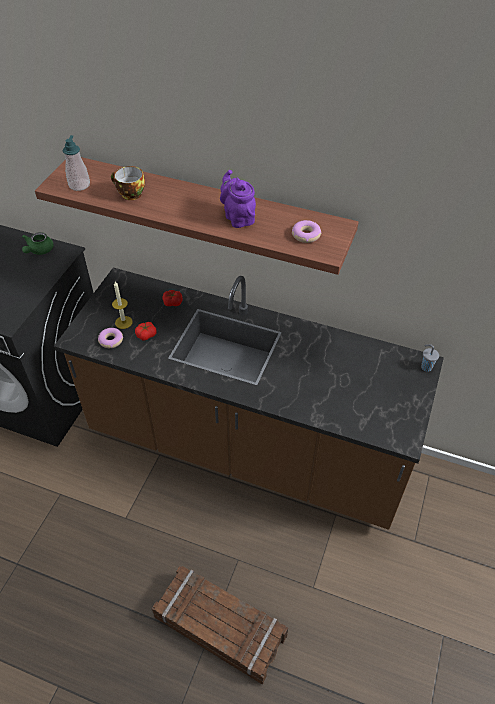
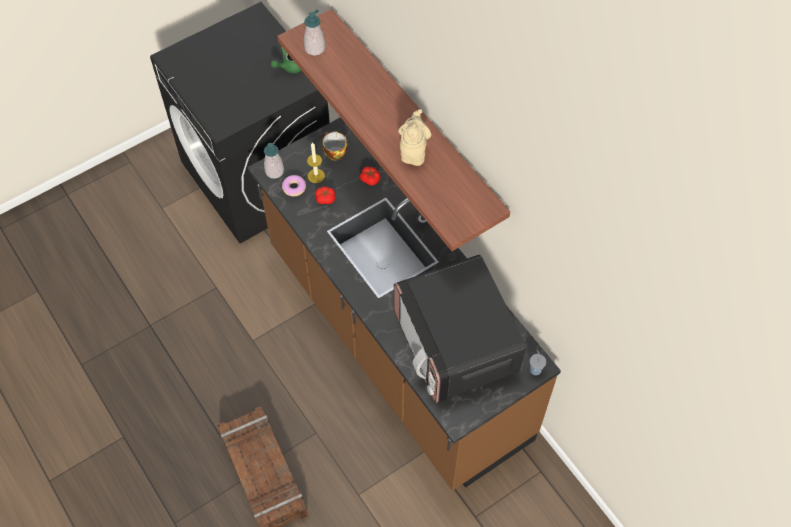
camera: 35 degrees right, 10 degrees up
cup [111,166,145,200] -> cup moved to [322,132,348,161]
purple teapot [220,170,256,228] -> beige teapot [398,109,431,166]
donut [292,220,321,243] -> none
none -> soap dispenser [264,143,284,179]
none -> microwave [394,255,526,403]

